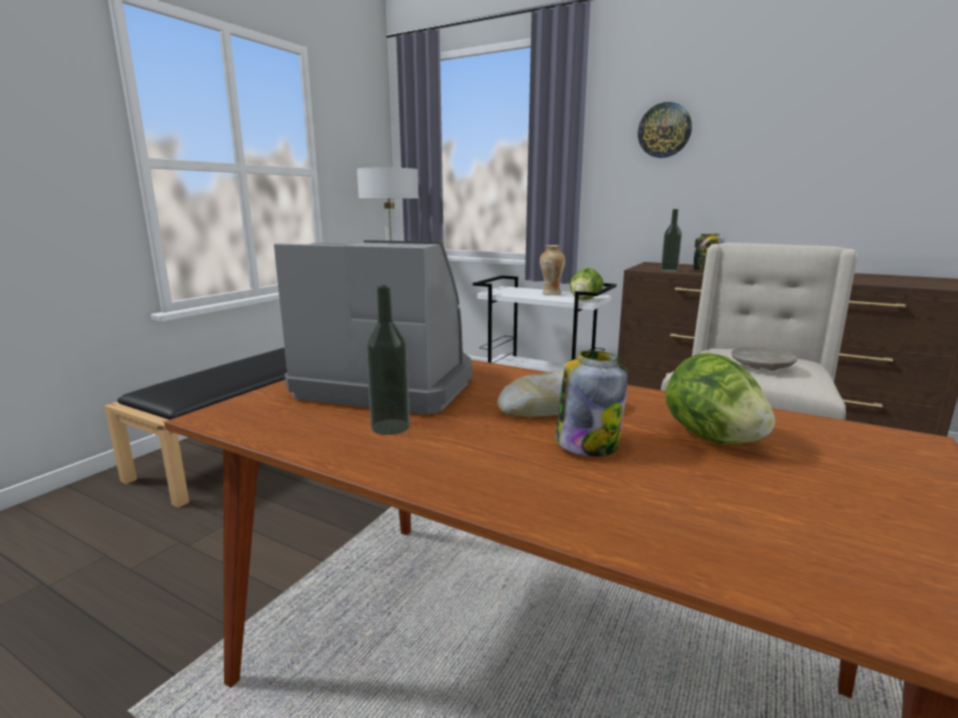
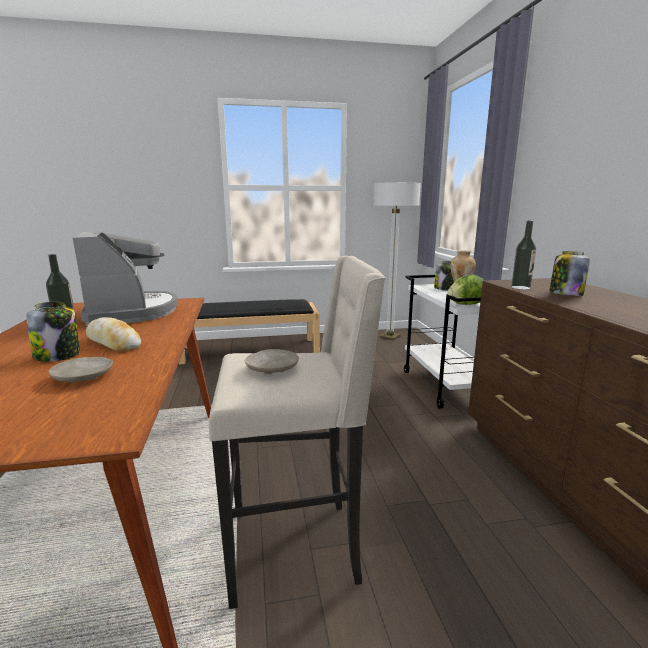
camera: 50 degrees right, 0 degrees up
wall clock [638,102,692,158] -> none
lettuce [665,353,775,444] -> beige plate [48,357,113,382]
none -> jar [434,261,454,291]

